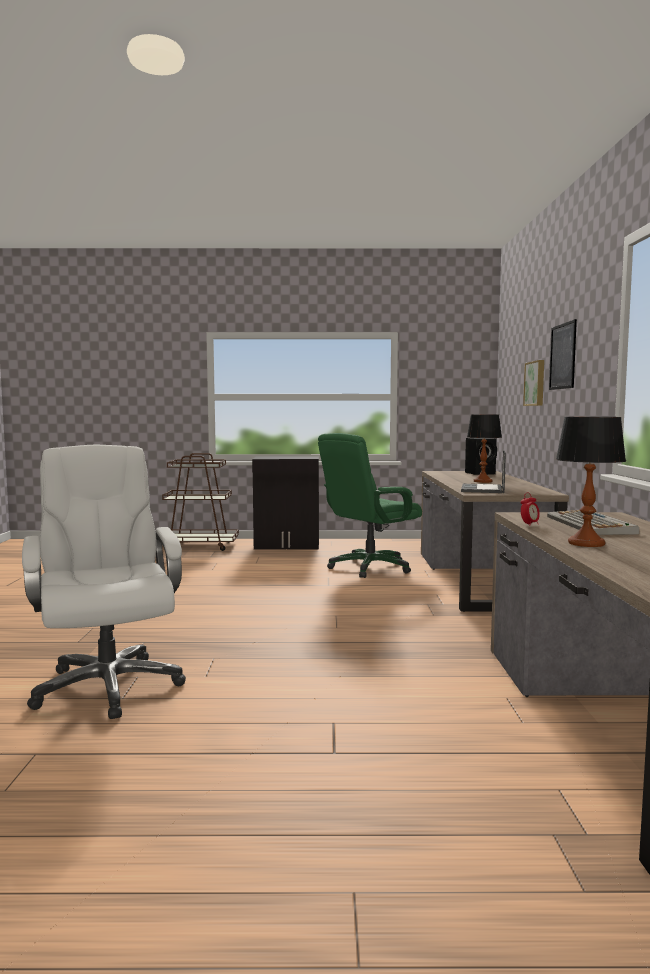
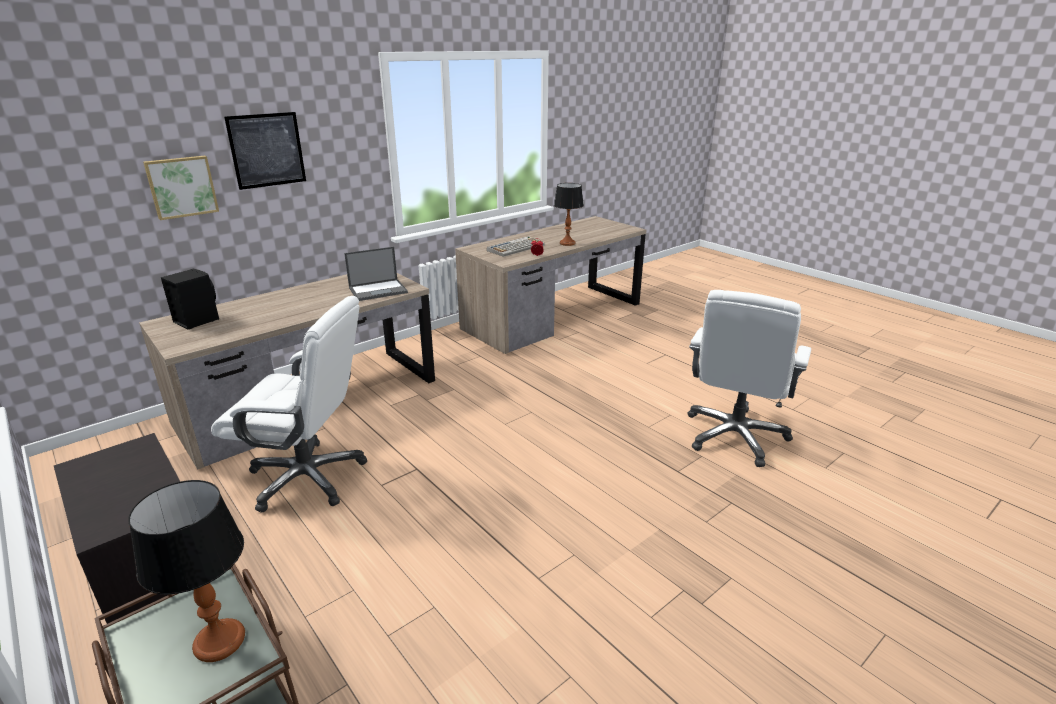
camera: 130 degrees left, 20 degrees up
green office chair [318,433,422,578] -> white office chair [211,296,367,512]
table lamp [467,414,502,483] -> table lamp moved to [128,480,245,662]

